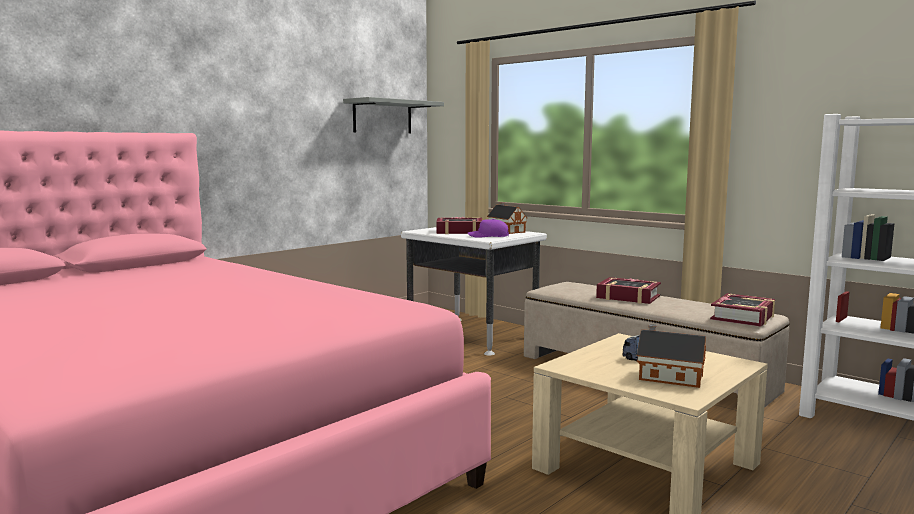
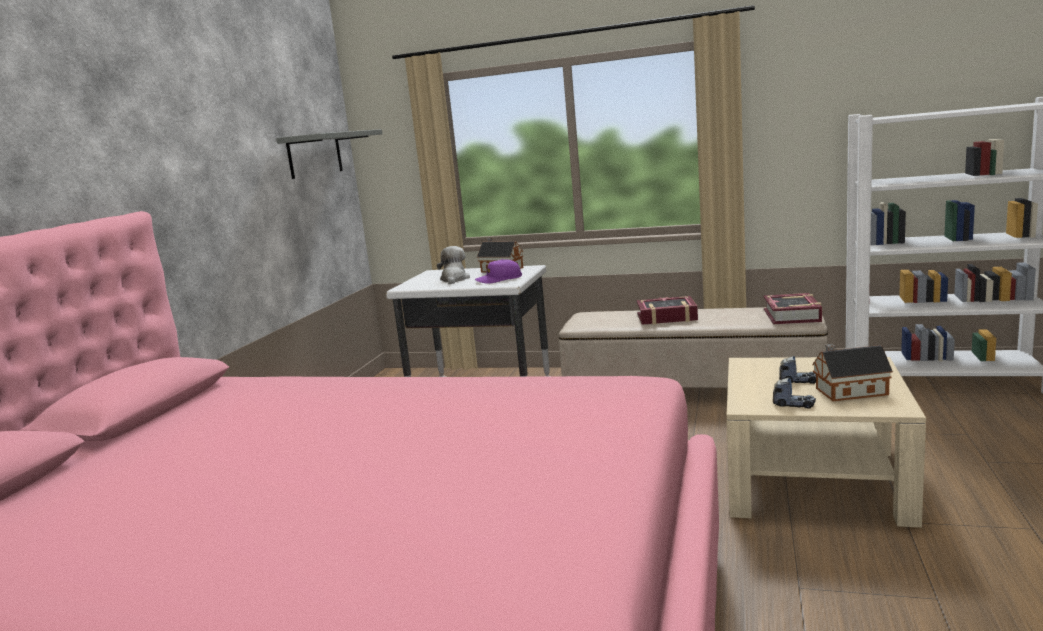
camera: 25 degrees left, 5 degrees up
book [436,217,483,234] -> plush toy [437,246,470,284]
none -> toy truck [773,377,816,409]

